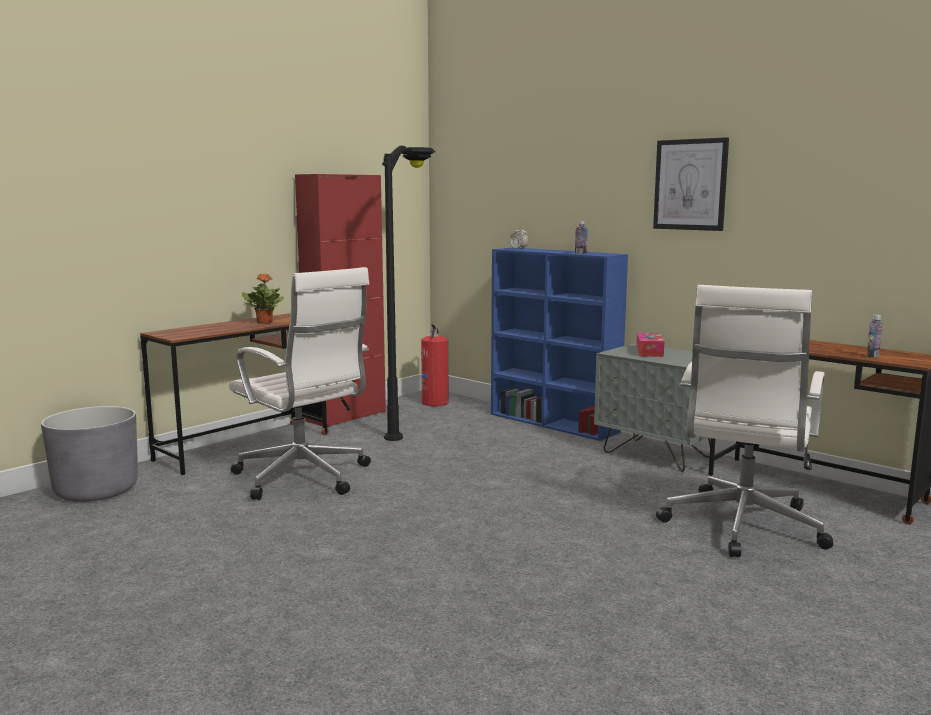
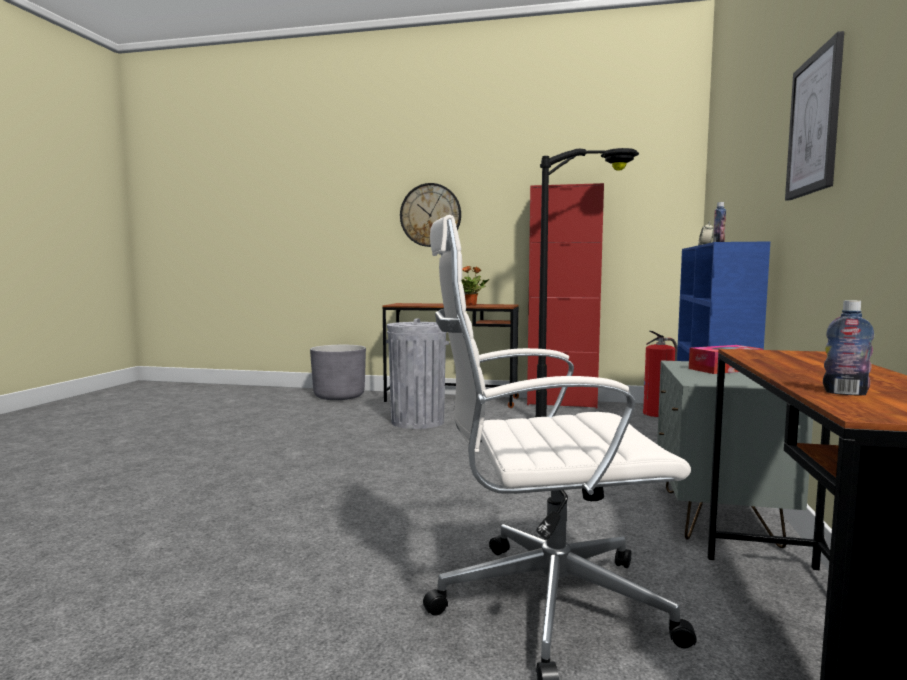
camera: 60 degrees right, 5 degrees down
white office chair [229,267,371,500] -> grey trash can [386,318,449,429]
none -> wall clock [400,183,461,247]

